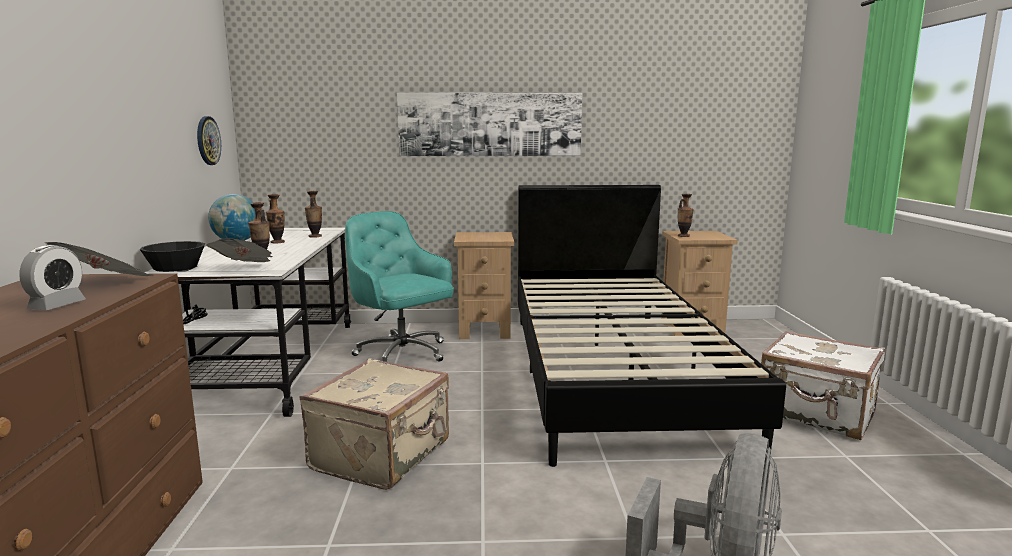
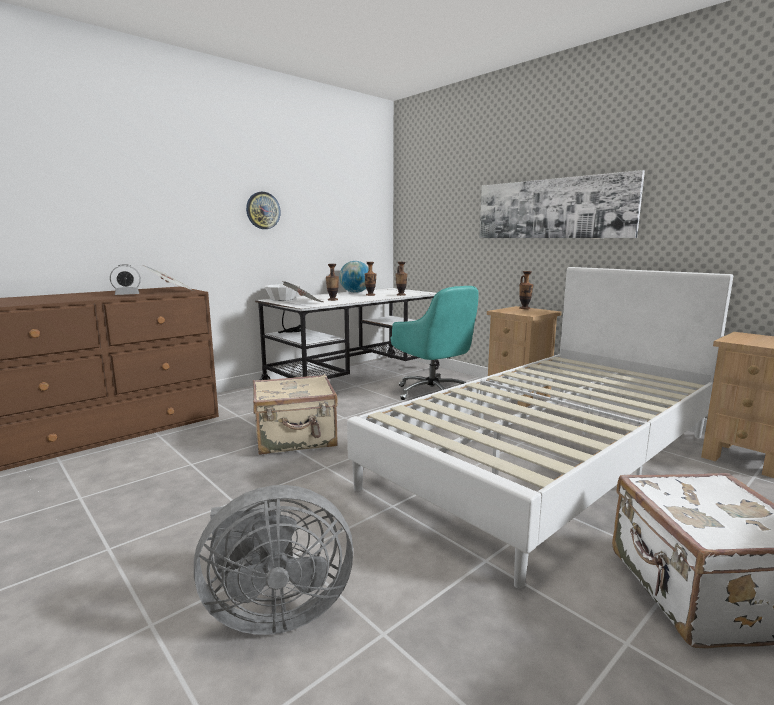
camera: 50 degrees right, 0 degrees up
black bowl [140,241,205,272] -> white bowl [264,284,300,300]
wall clock [197,116,221,165] -> wall clock moved to [246,192,281,229]
turquoise office chair [345,211,454,362] -> turquoise office chair turned 135 degrees clockwise [390,286,479,400]
black bed [518,185,786,467] -> white bed [347,267,733,588]
vase [678,194,694,237] -> vase moved to [519,271,533,309]

